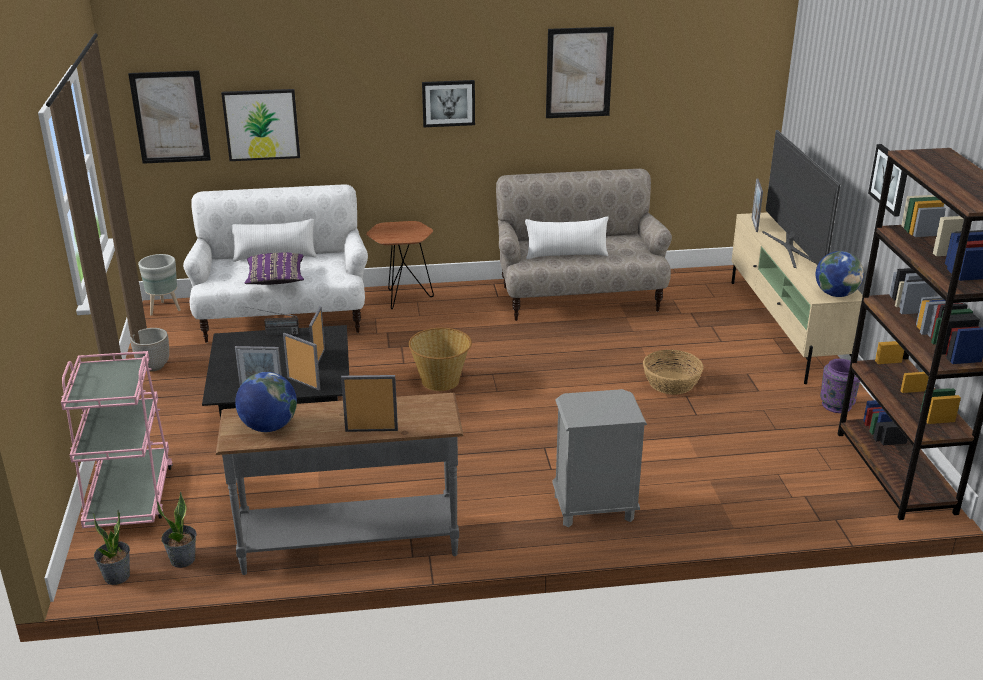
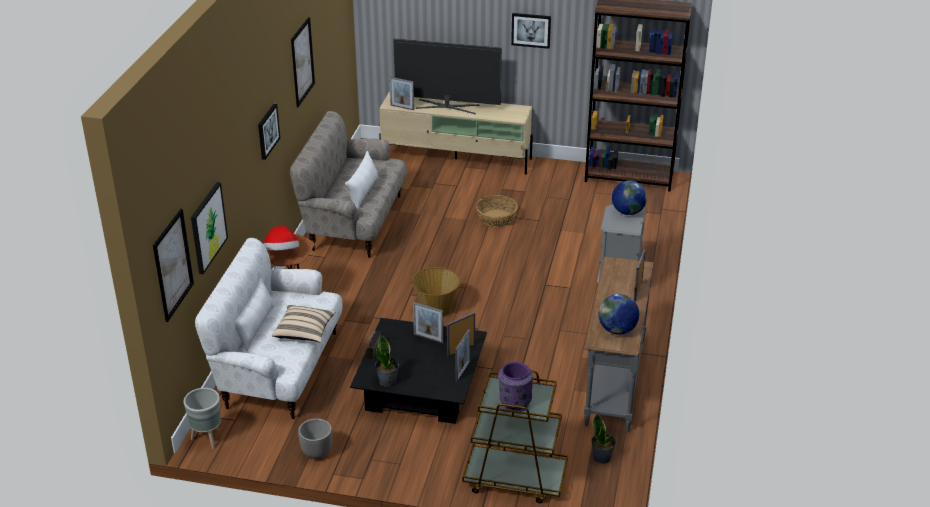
camera: 70 degrees left, 5 degrees up
pink cart [61,351,173,528] -> brown cart [462,370,568,503]
potted plant [93,510,130,585] -> potted plant moved to [375,336,399,387]
purple pillow [244,253,304,285] -> beige pillow [272,305,336,342]
globe [816,251,864,297] -> globe moved to [612,180,647,215]
purple vase [820,359,860,413] -> purple vase moved to [498,362,533,411]
none -> hat [263,226,299,251]

